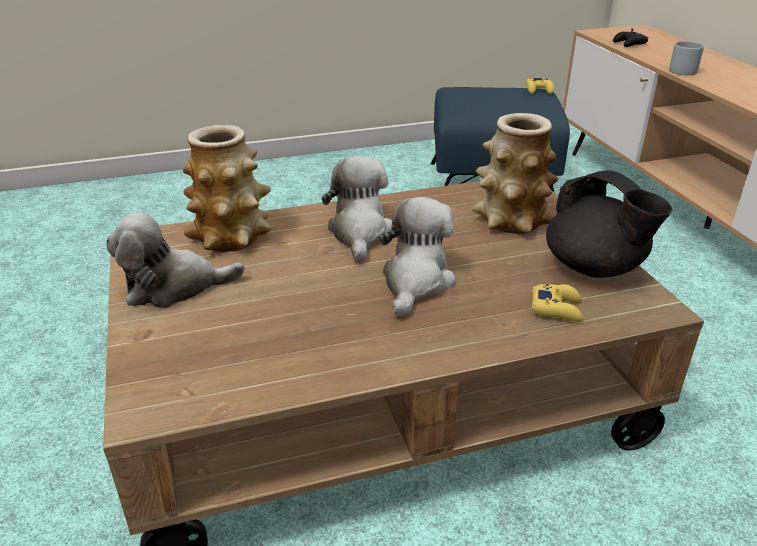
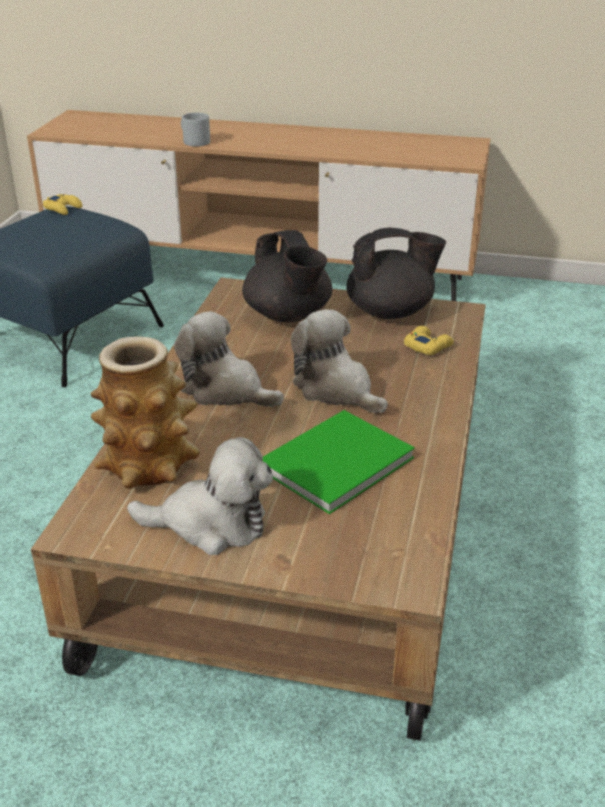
camera: 60 degrees left, 0 degrees up
plush toy [106,212,245,308] -> plush toy turned 105 degrees counterclockwise [127,437,273,555]
vase [472,113,558,234] -> black teapot [242,230,332,322]
black game controller [613,29,648,47] -> none
none -> green book [263,410,415,514]

